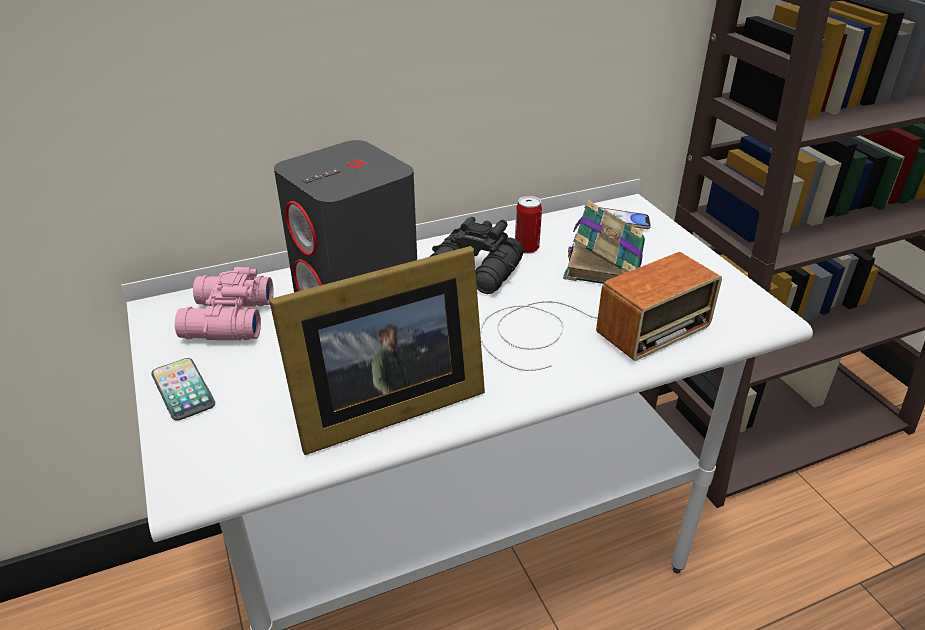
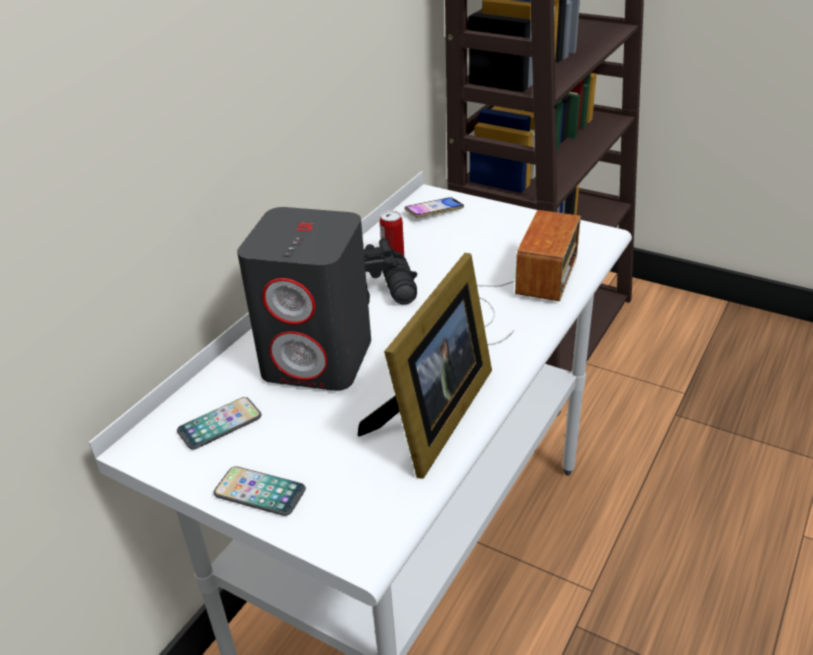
camera: 35 degrees left, 0 degrees up
pink binoculars [175,267,274,340] -> phone [177,397,262,449]
book [563,200,645,284] -> none

